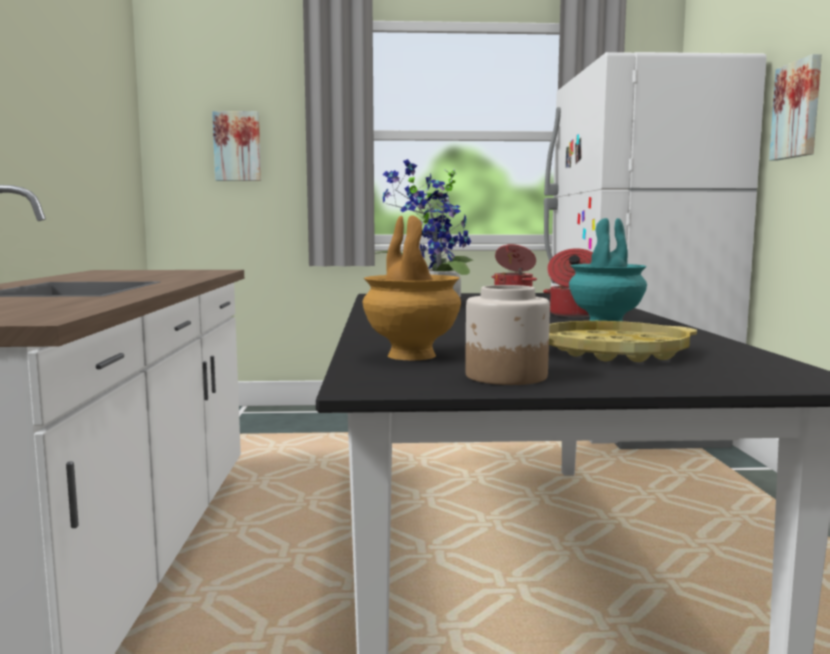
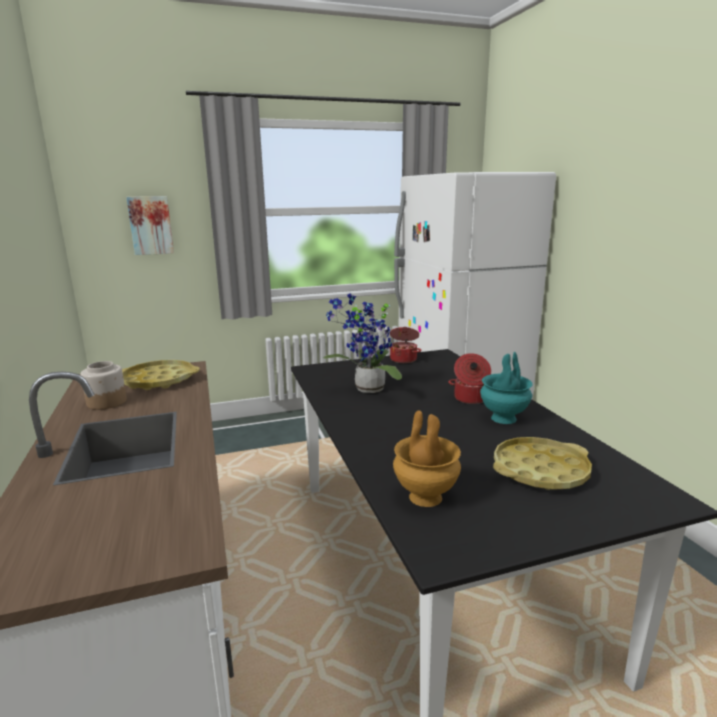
camera: 15 degrees left, 10 degrees up
jar [465,285,550,385] -> jar moved to [81,361,127,410]
picture [769,54,822,161] -> none
none -> yellow tray [122,360,200,390]

